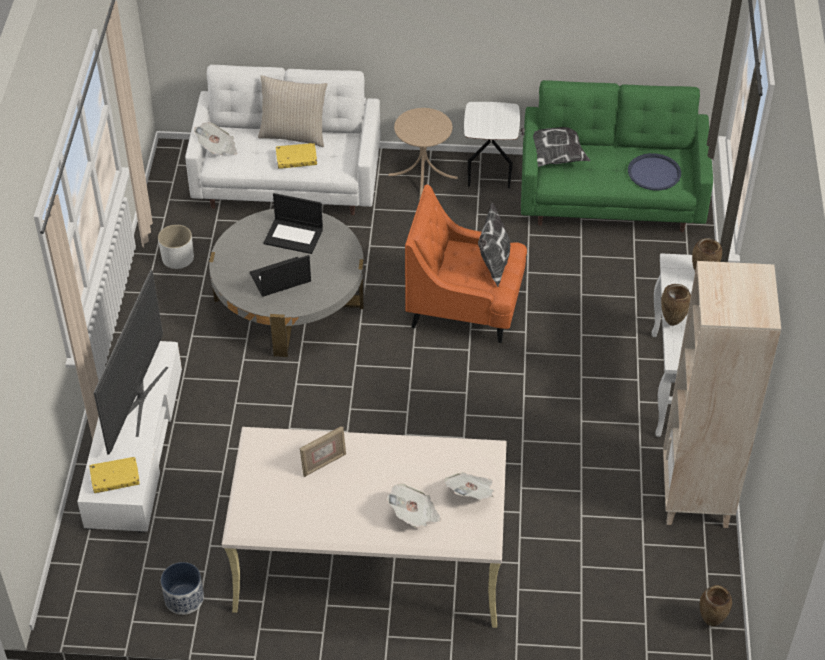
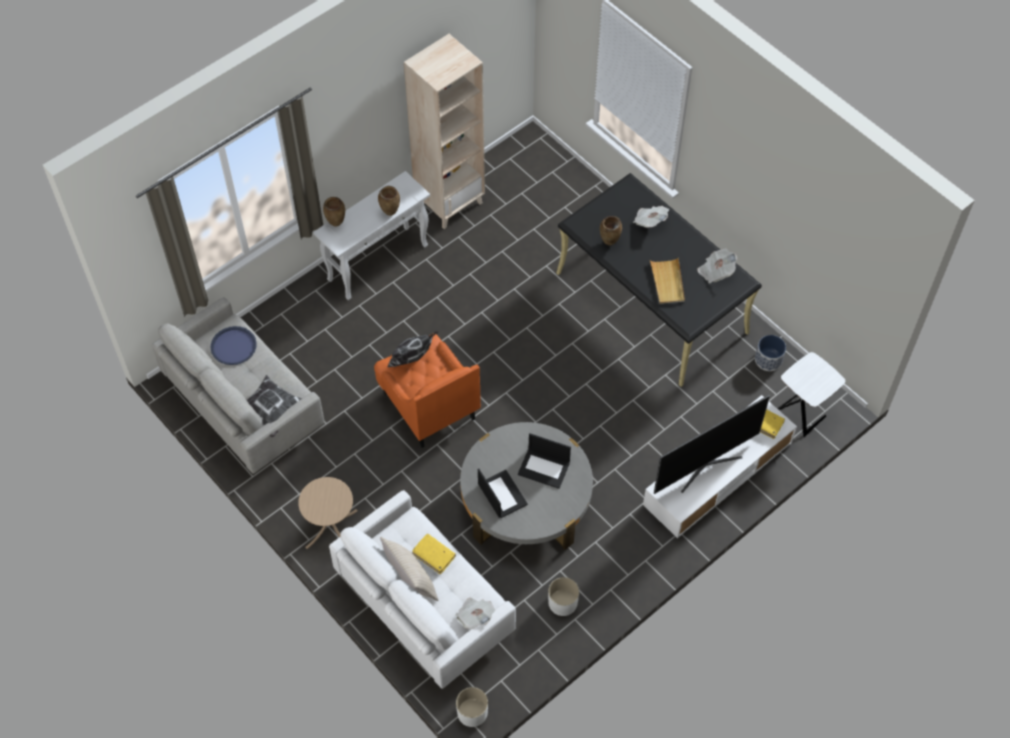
camera: 135 degrees left, 10 degrees up
beige desk [222,427,507,628] -> black desk [556,173,762,387]
picture frame [300,426,346,477] -> beige tray [650,258,685,304]
newspaper [444,472,494,499] -> newspaper moved to [697,248,738,284]
white side table [464,102,520,188] -> white side table moved to [777,352,845,437]
green sofa [521,80,713,232] -> grey sofa [152,297,325,474]
brown vase [700,585,732,626] -> brown vase moved to [600,216,622,246]
none -> white planter [456,687,488,727]

